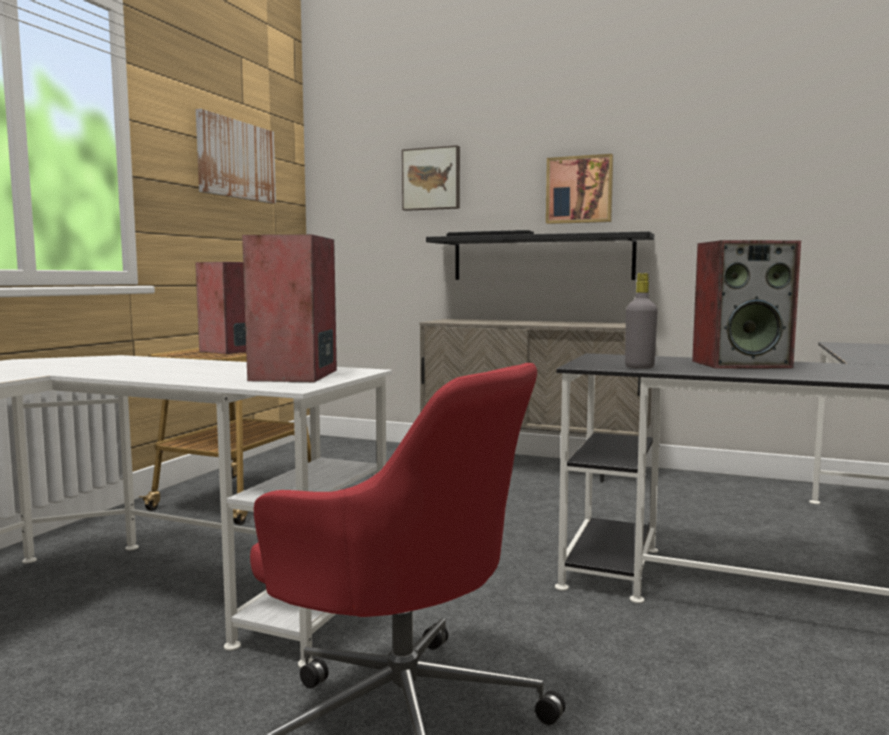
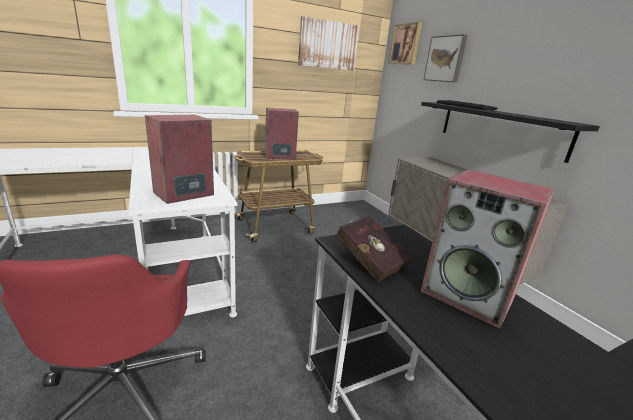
camera: 40 degrees right, 15 degrees up
picture [546,154,613,224] -> picture moved to [388,22,422,65]
grey bottle [625,273,658,369] -> red book [336,216,411,282]

